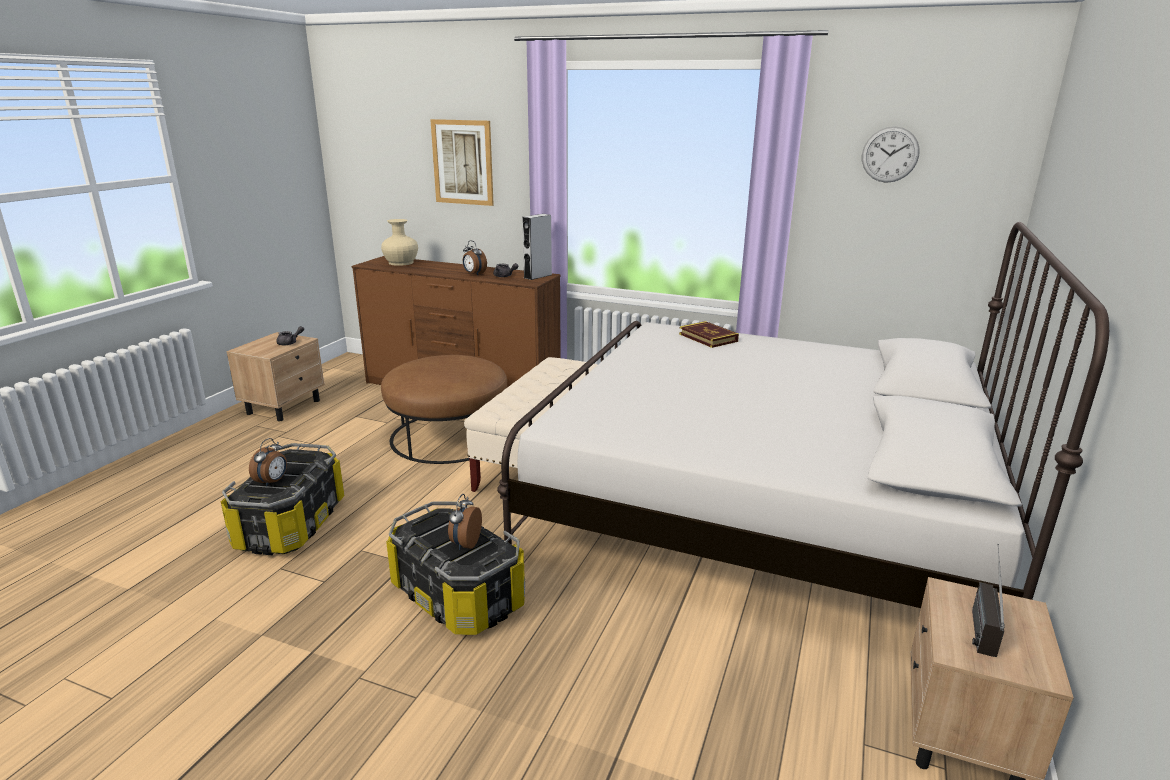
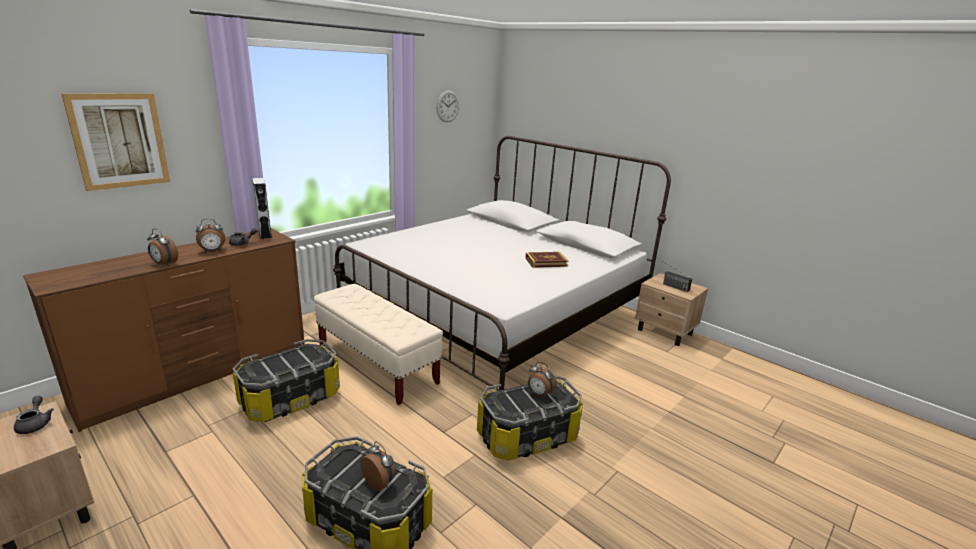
camera: 70 degrees left, 0 degrees up
beige vase [381,219,418,266] -> none
brown ottoman [381,355,507,464] -> storage box [233,339,340,422]
book [679,321,739,348] -> book moved to [525,252,568,268]
none -> alarm clock [147,229,178,266]

